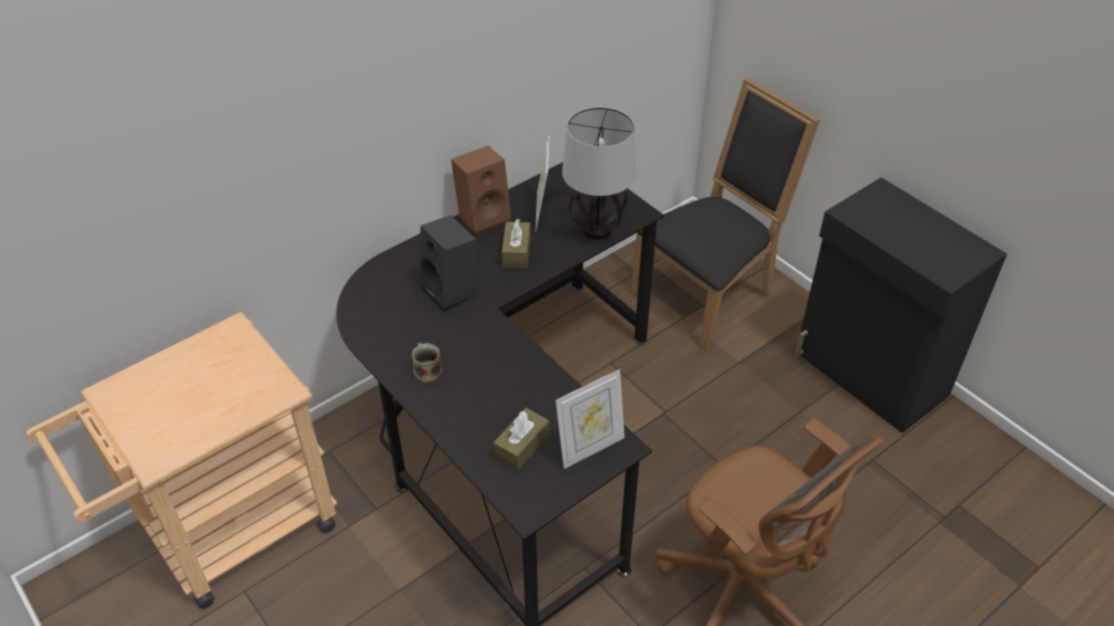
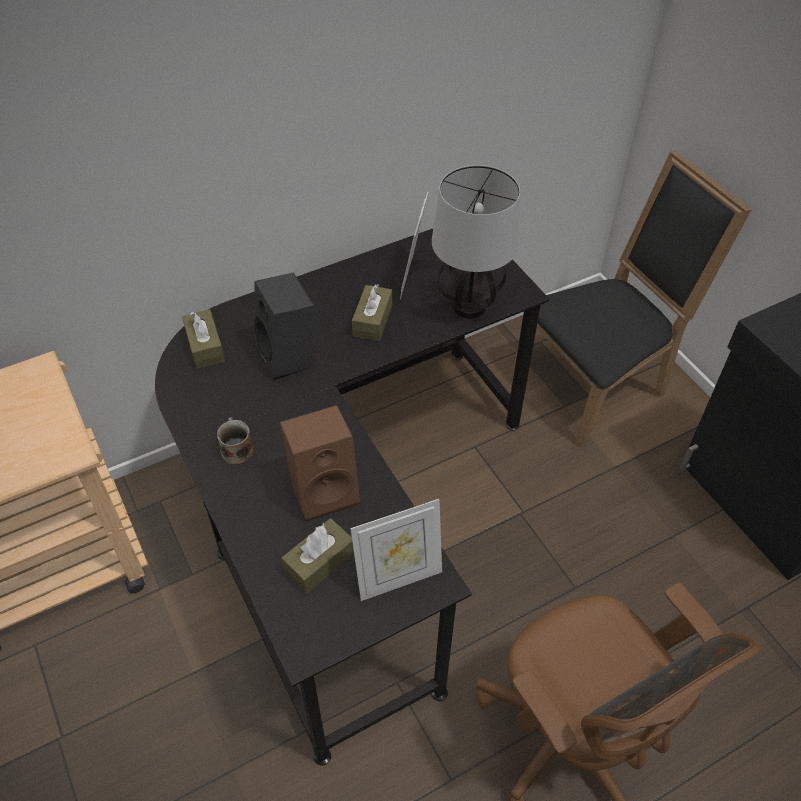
camera: 10 degrees right, 5 degrees up
brown speaker [451,146,511,235] -> brown speaker moved to [280,405,360,522]
none -> brown tissue box [182,309,225,368]

